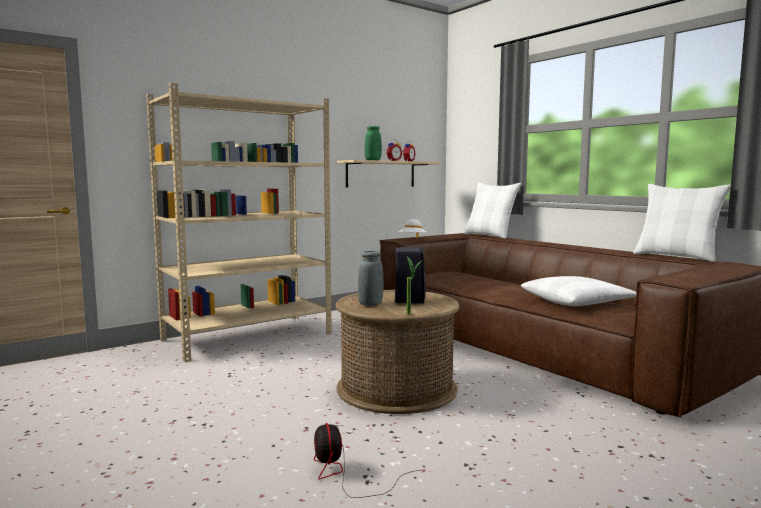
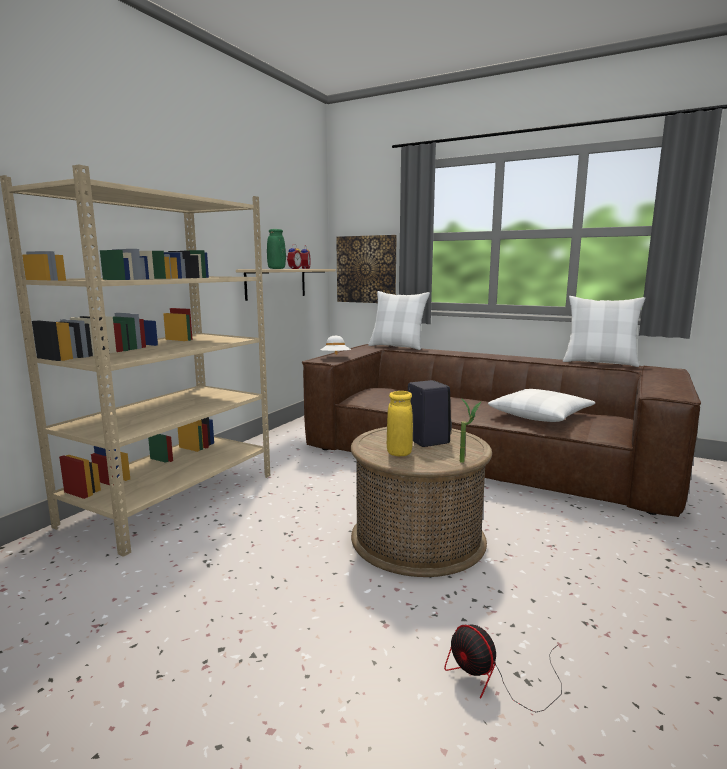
camera: 25 degrees left, 5 degrees up
grey vase [358,251,384,306] -> yellow vase [387,391,413,456]
none -> picture [336,235,397,303]

